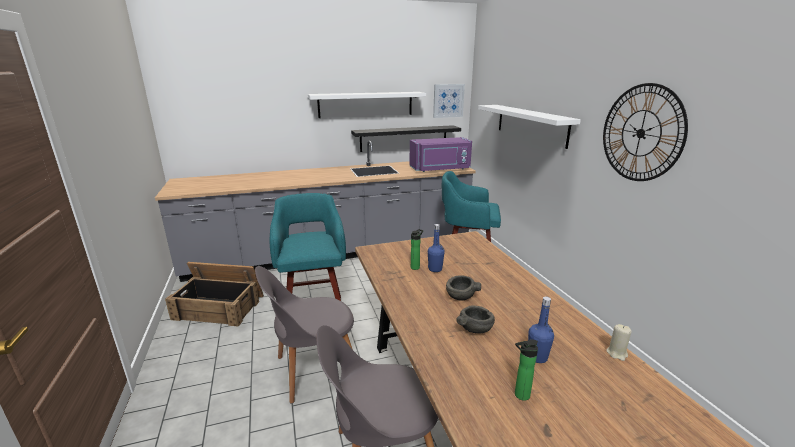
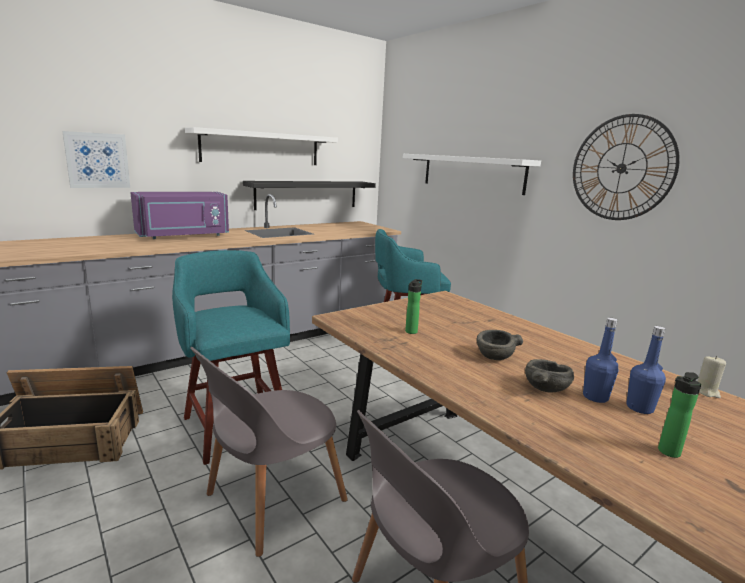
camera: 20 degrees left, 5 degrees down
purple microwave [410,137,472,172] -> purple microwave moved to [130,192,229,239]
blue bottle [428,224,445,272] -> blue bottle moved to [583,318,619,403]
picture [433,84,465,118] -> picture moved to [62,131,130,188]

